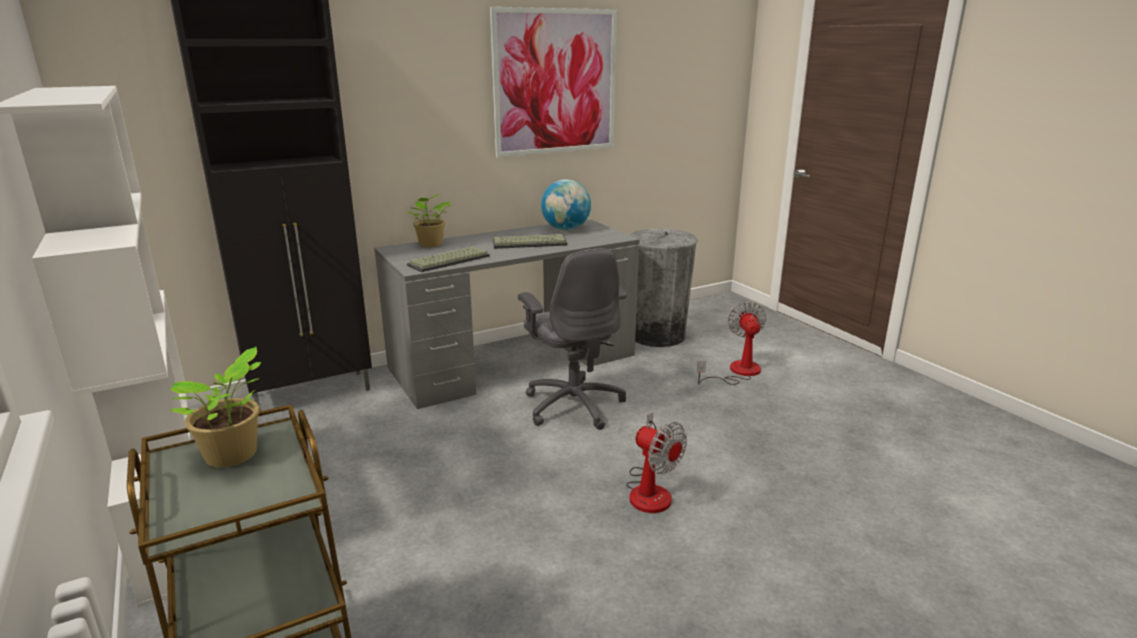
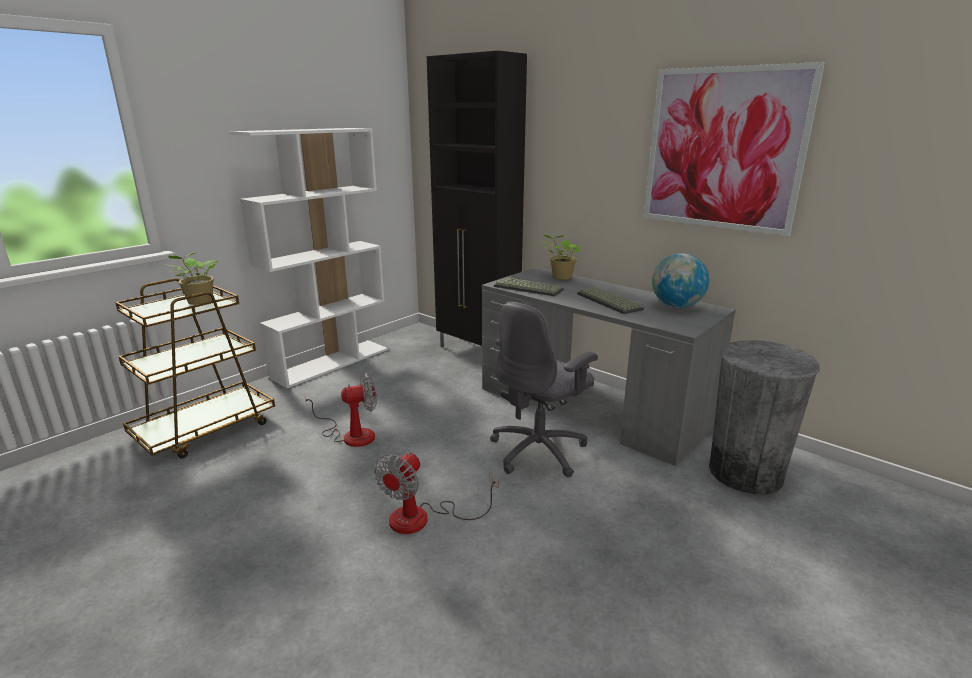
camera: 70 degrees right, 0 degrees up
fan [697,302,766,385] -> fan moved to [304,373,377,447]

